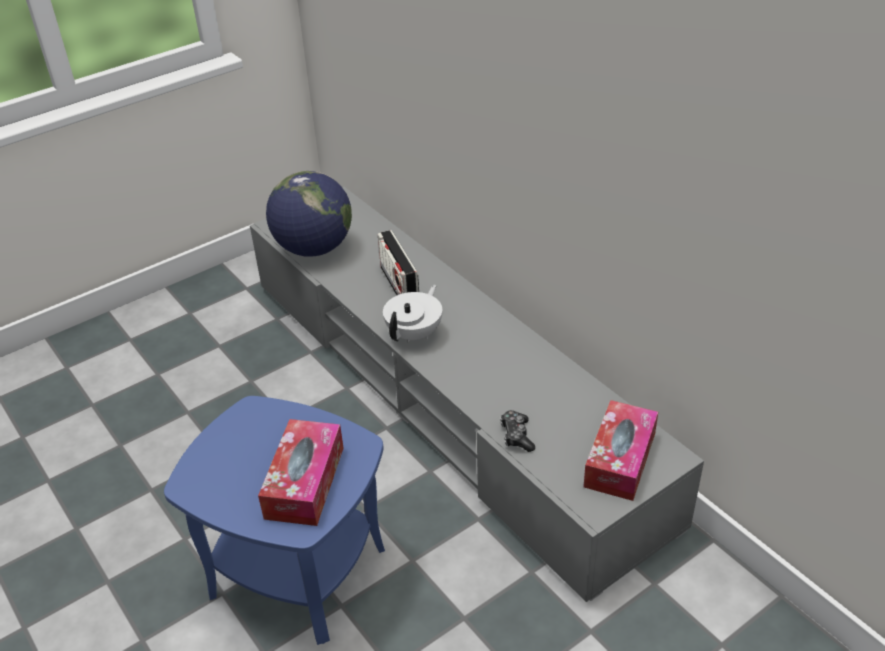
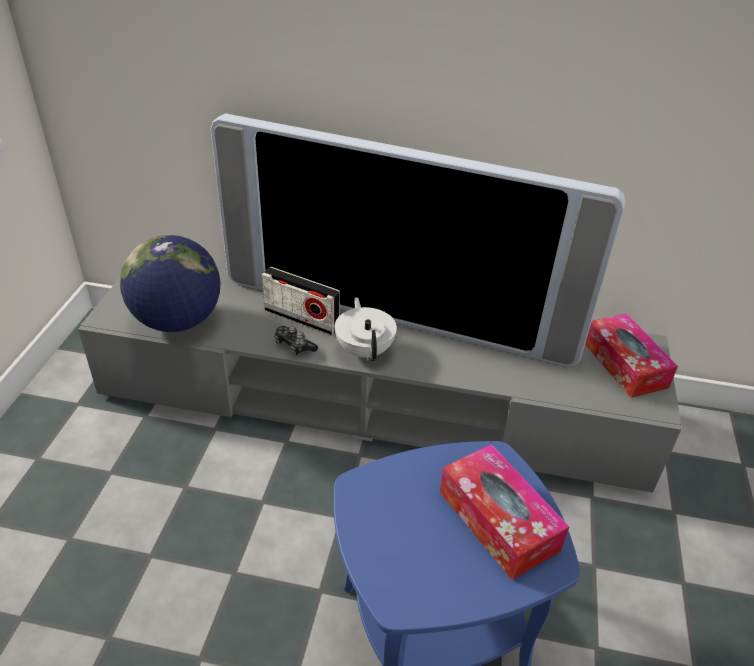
camera: 45 degrees left, 0 degrees up
game controller [500,410,535,452] -> game controller moved to [274,326,318,355]
none -> television [211,113,625,367]

